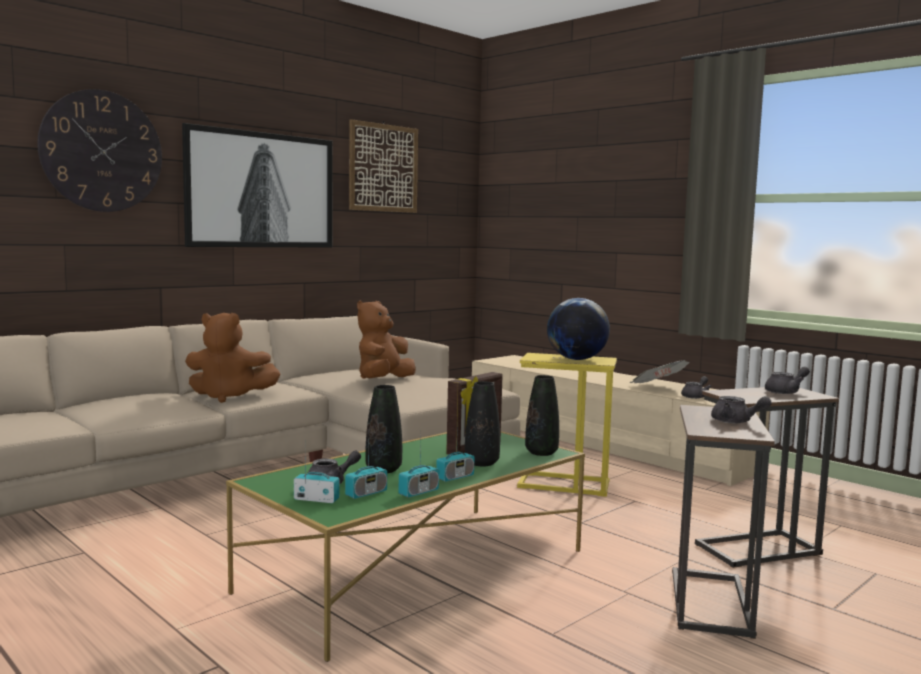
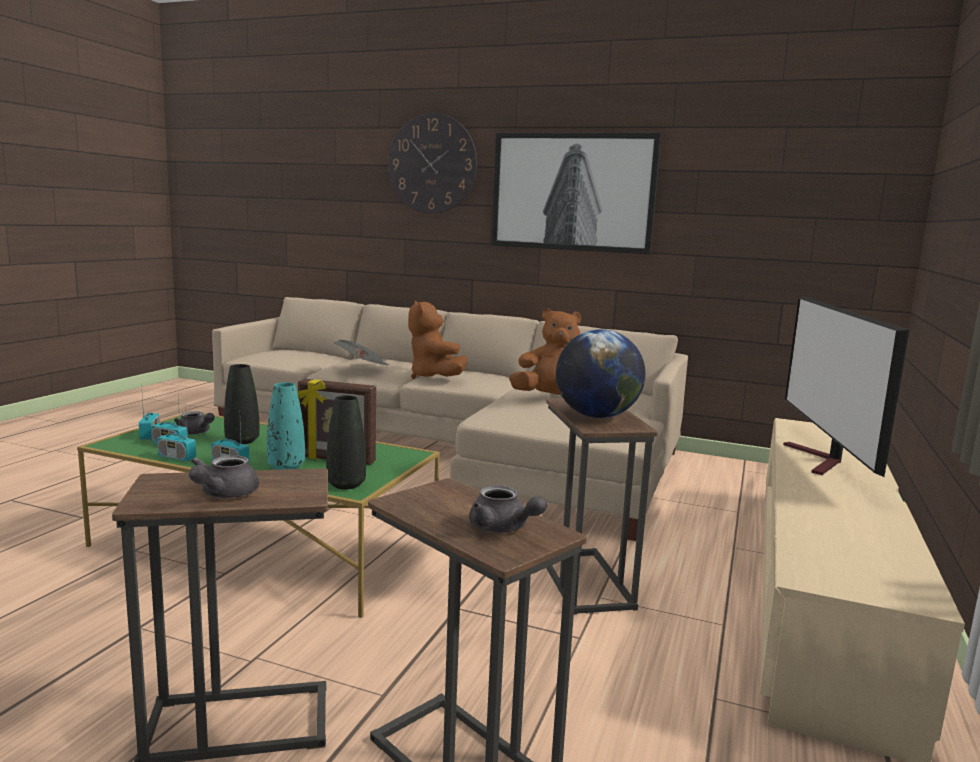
camera: 65 degrees right, 5 degrees up
picture [349,119,418,213] -> none
black vase [465,381,500,467] -> turquoise vase [267,382,305,470]
yellow side table [517,353,617,497] -> brown side table [546,398,658,615]
newspaper [629,360,689,383] -> newspaper moved to [333,340,389,365]
grey teapot [681,376,712,399] -> none
none -> television [783,296,909,477]

